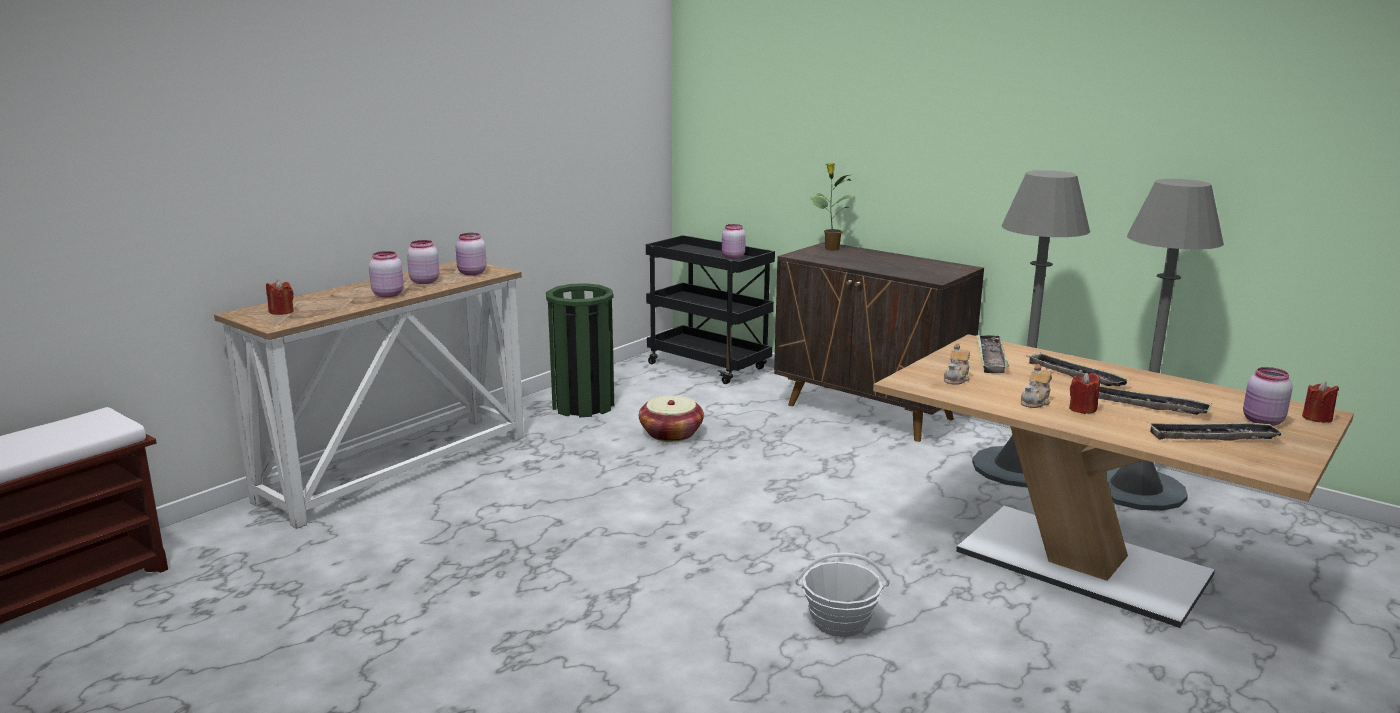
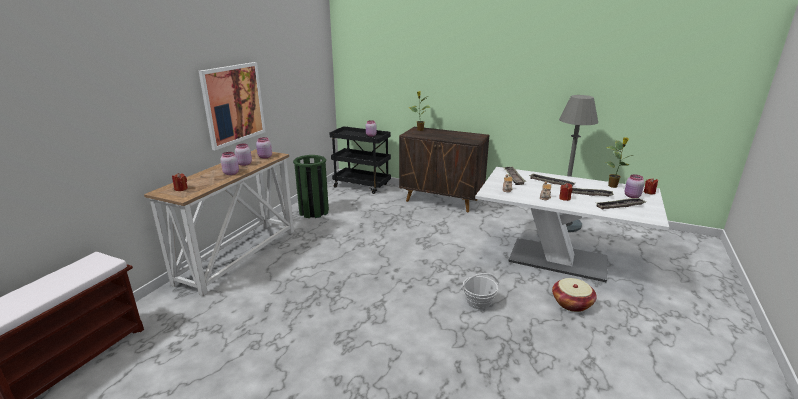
camera: 15 degrees left, 5 degrees up
basket [639,396,704,442] -> basket moved to [552,278,597,312]
brown dining table [873,334,1354,628] -> white dining table [475,167,669,282]
grey floor lamp [972,170,1090,488] -> none
none -> picture [199,62,266,150]
none -> potted plant [605,137,632,188]

